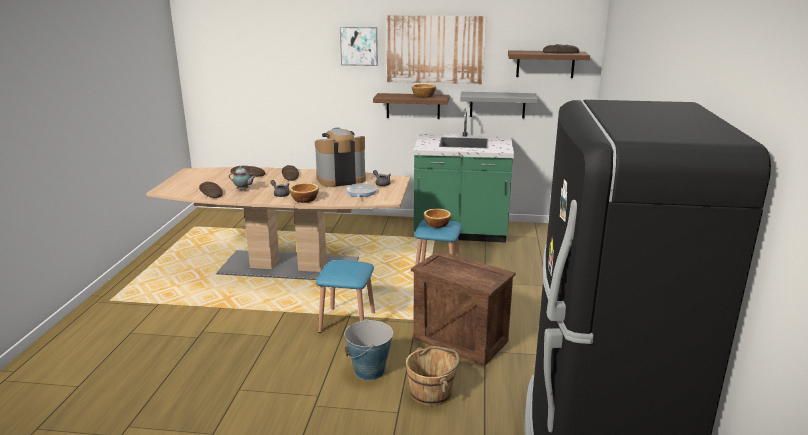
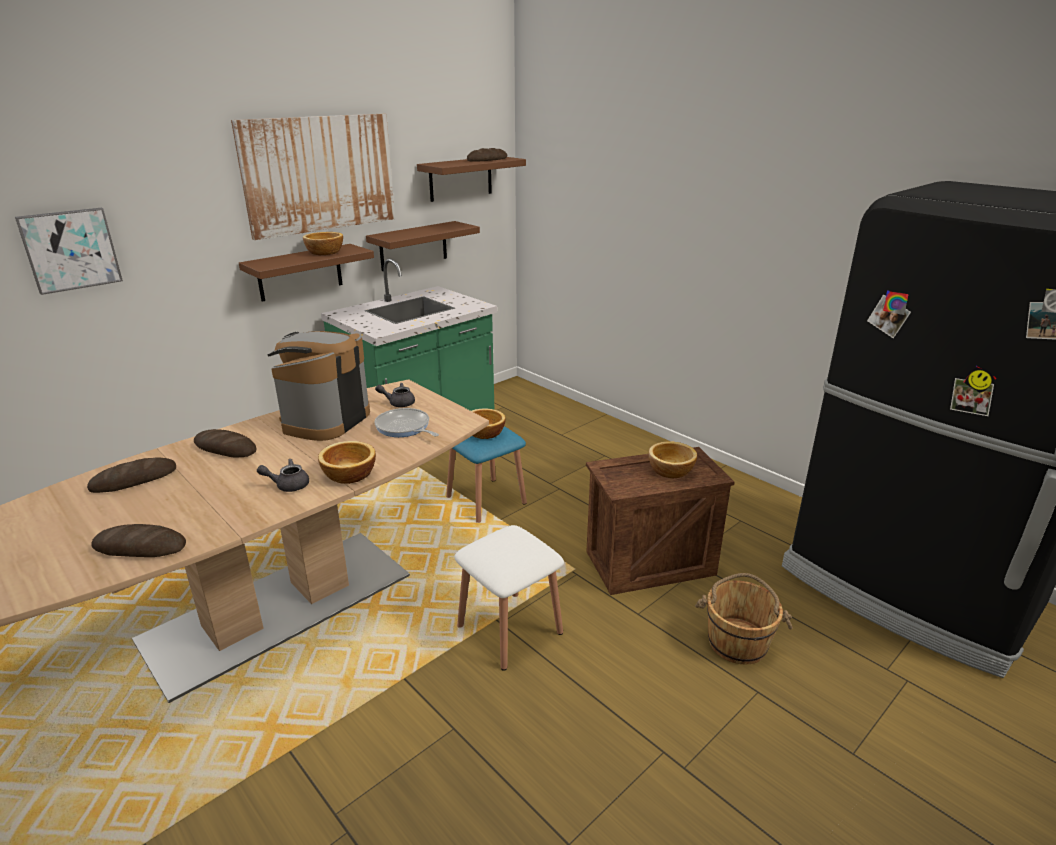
camera: 50 degrees left, 5 degrees up
teapot [229,166,256,191] -> none
blue stool [316,260,375,333] -> white stool [454,525,564,671]
picture [340,27,378,66] -> picture moved to [15,208,123,295]
bucket [344,319,393,380] -> none
grey shelf [460,92,538,118] -> brown shelf [366,221,480,271]
none -> bowl [648,441,697,478]

